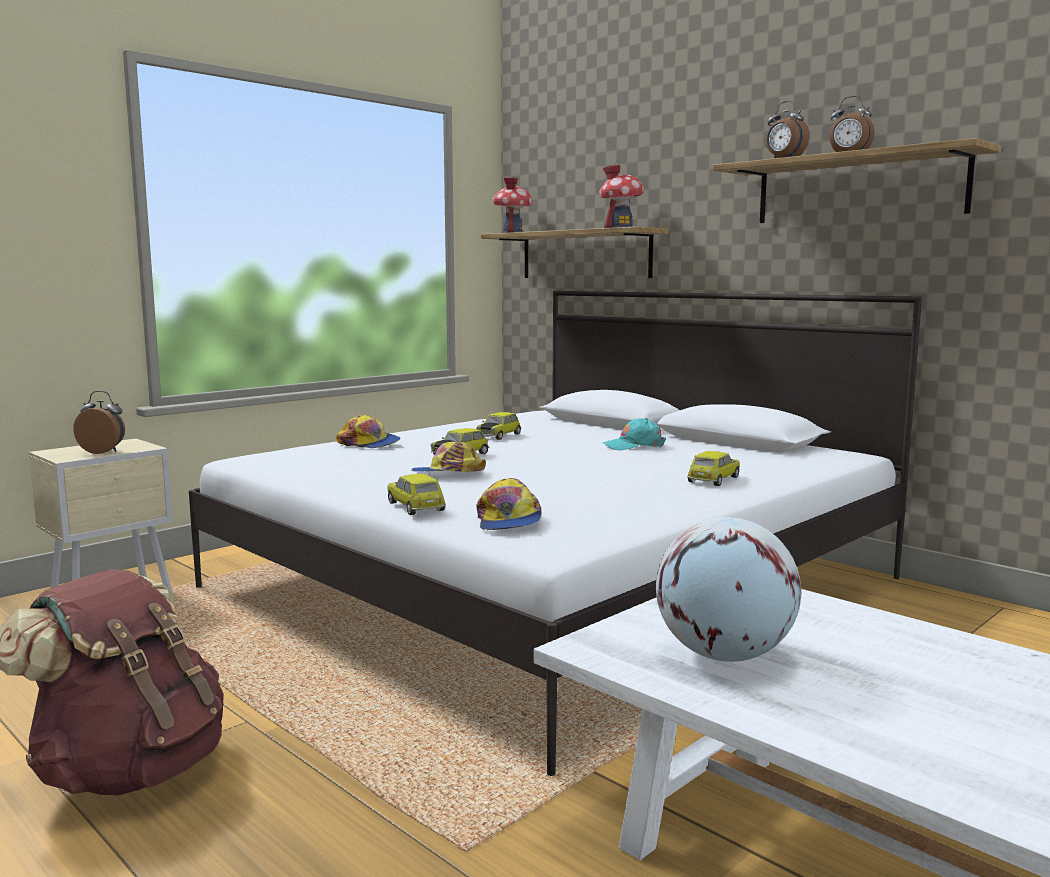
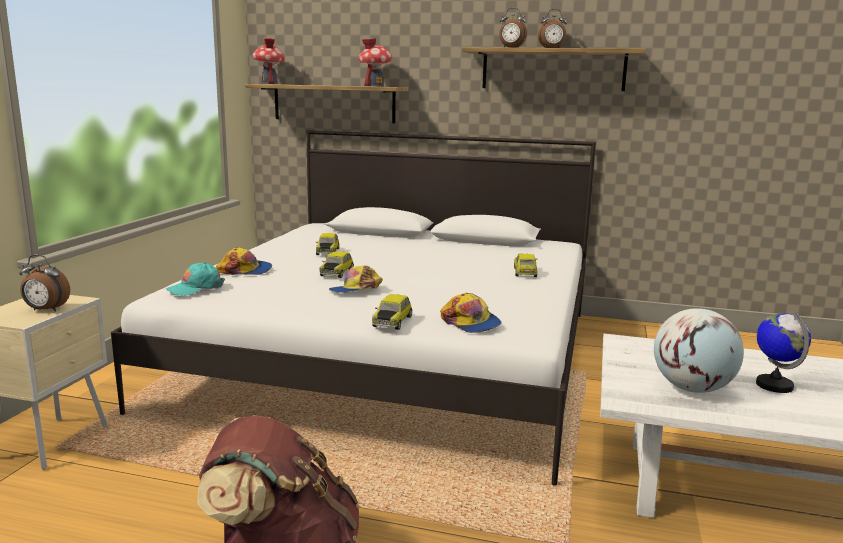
camera: 30 degrees left, 5 degrees up
alarm clock [73,391,125,454] -> alarm clock turned 150 degrees counterclockwise [20,255,70,312]
toy car [387,474,446,515] -> toy car turned 105 degrees counterclockwise [372,294,413,330]
turquoise cap [603,418,666,450] -> turquoise cap moved to [166,262,225,296]
none -> globe [756,312,811,393]

